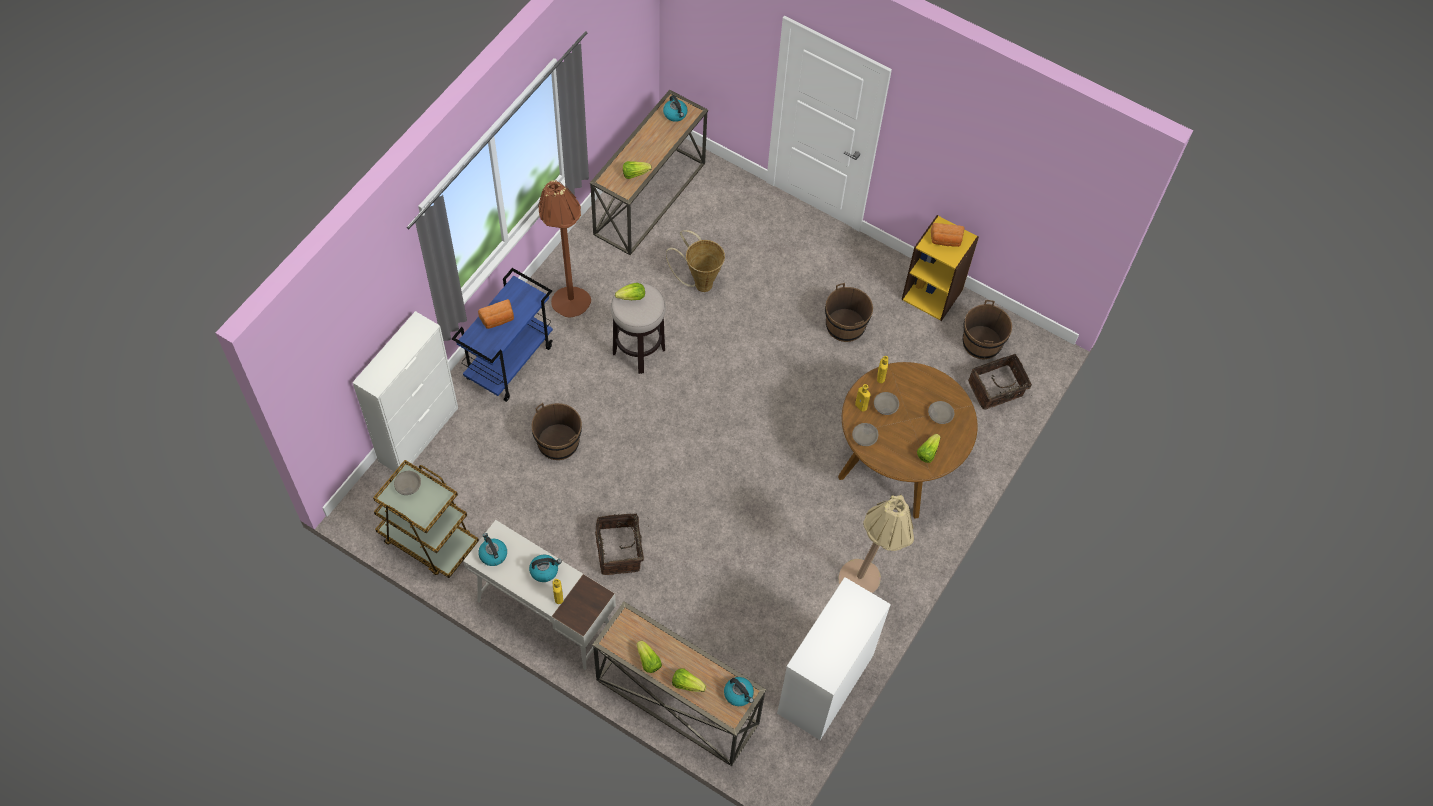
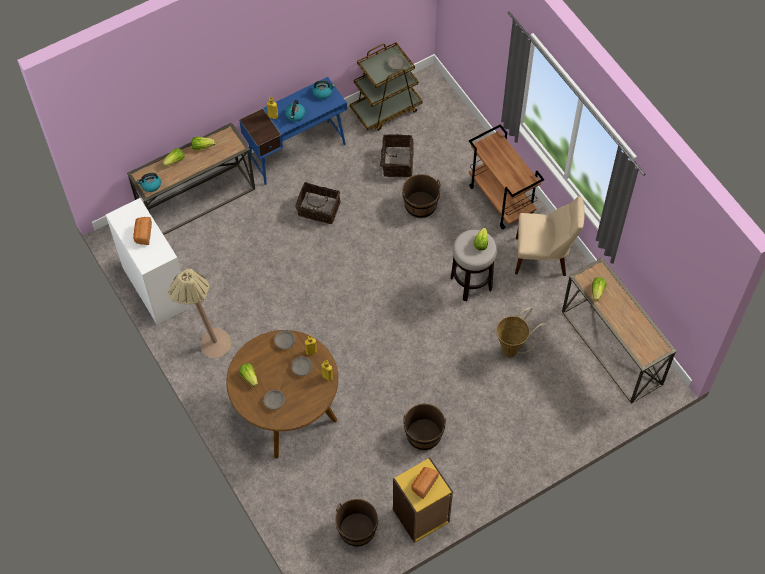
camera: 120 degrees right, 0 degrees up
white cabinet [352,311,458,473] -> none
blue cart [452,268,553,402] -> brown cart [469,124,544,230]
white desk [463,520,616,670] -> blue desk [239,77,347,185]
bread [478,299,514,329] -> bread moved to [133,217,152,245]
brown floor lamp [538,180,591,318] -> beige chair [515,196,585,276]
kettle [663,95,688,122] -> none
basket [968,354,1032,410] -> basket moved to [374,134,414,177]

